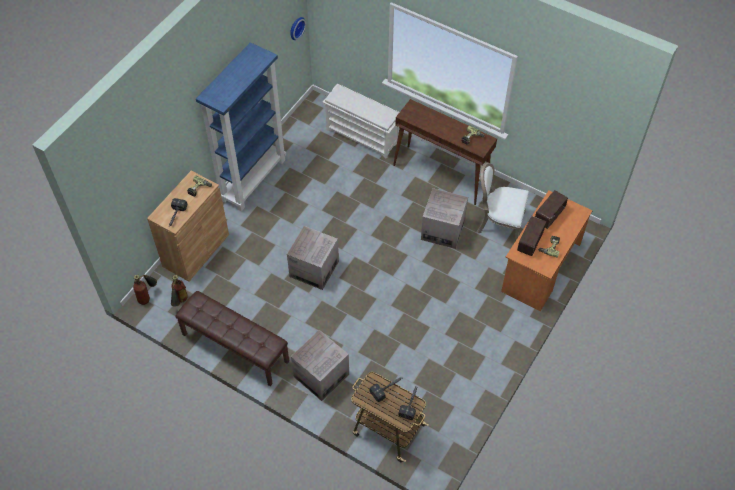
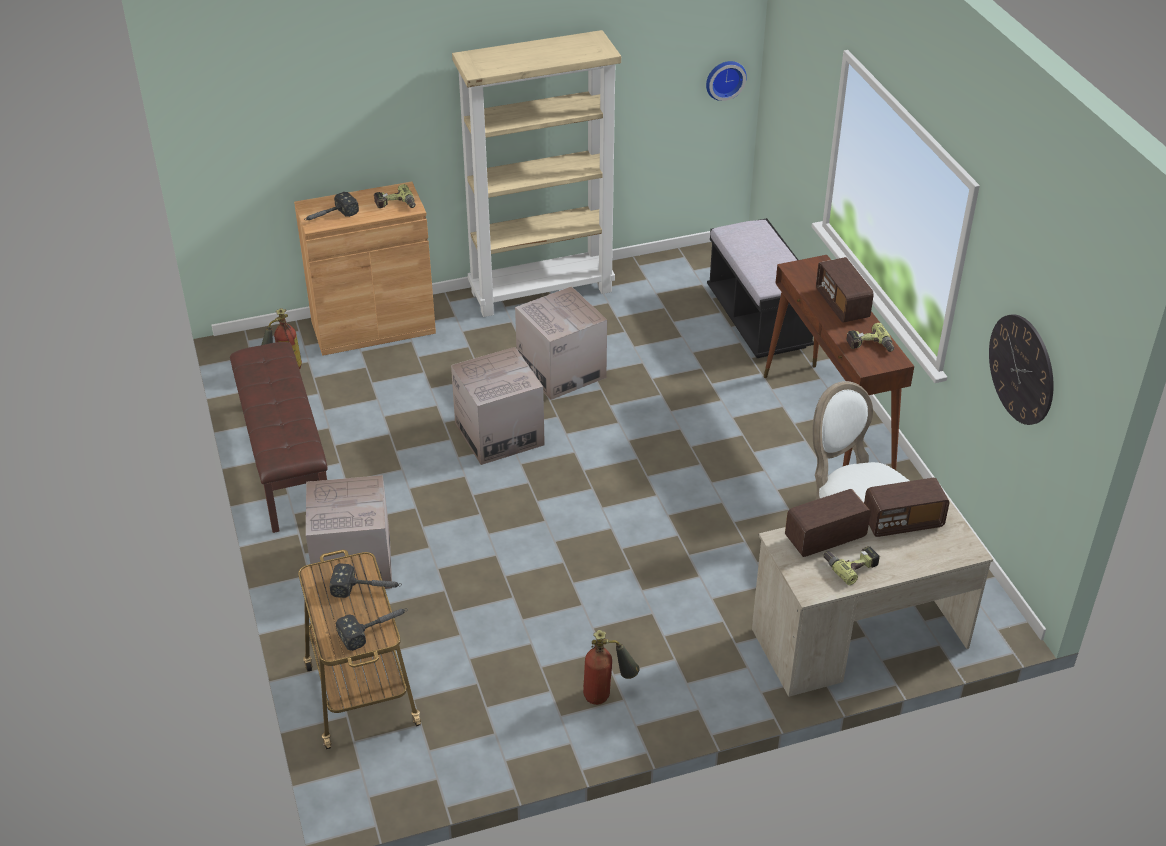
camera: 40 degrees right, 15 degrees down
fire extinguisher [133,275,157,305] -> fire extinguisher moved to [583,630,640,705]
blue bookcase [196,42,286,211] -> beige bookcase [452,30,621,317]
white shoe rack [322,84,400,159] -> black bench [707,218,814,358]
cardboard box [421,188,468,249] -> cardboard box moved to [515,286,607,400]
orange desk [501,190,593,311] -> beige desk [752,497,993,697]
none -> radio [816,257,874,323]
none -> wall clock [989,314,1054,425]

